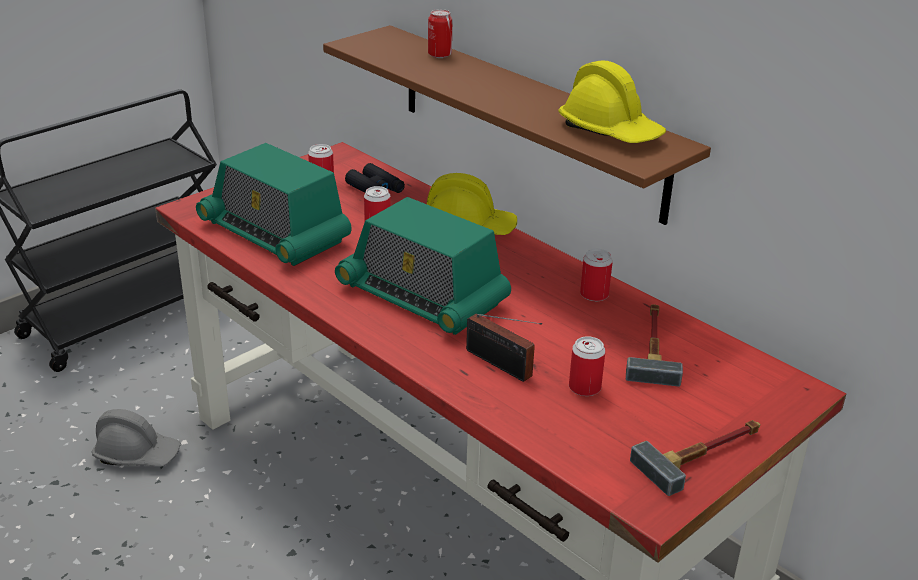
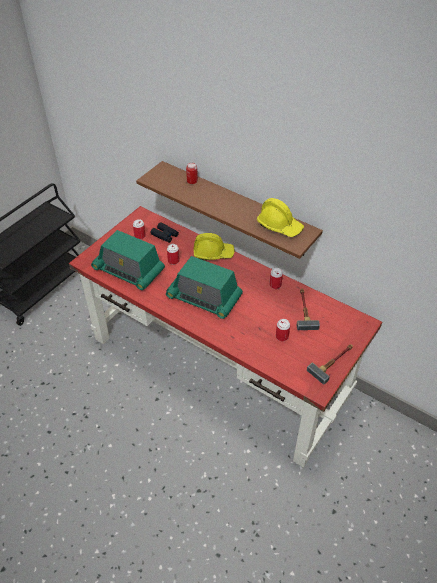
camera: 10 degrees left, 15 degrees up
grey hard hat [92,409,181,467] -> none
radio [466,314,542,382] -> none

